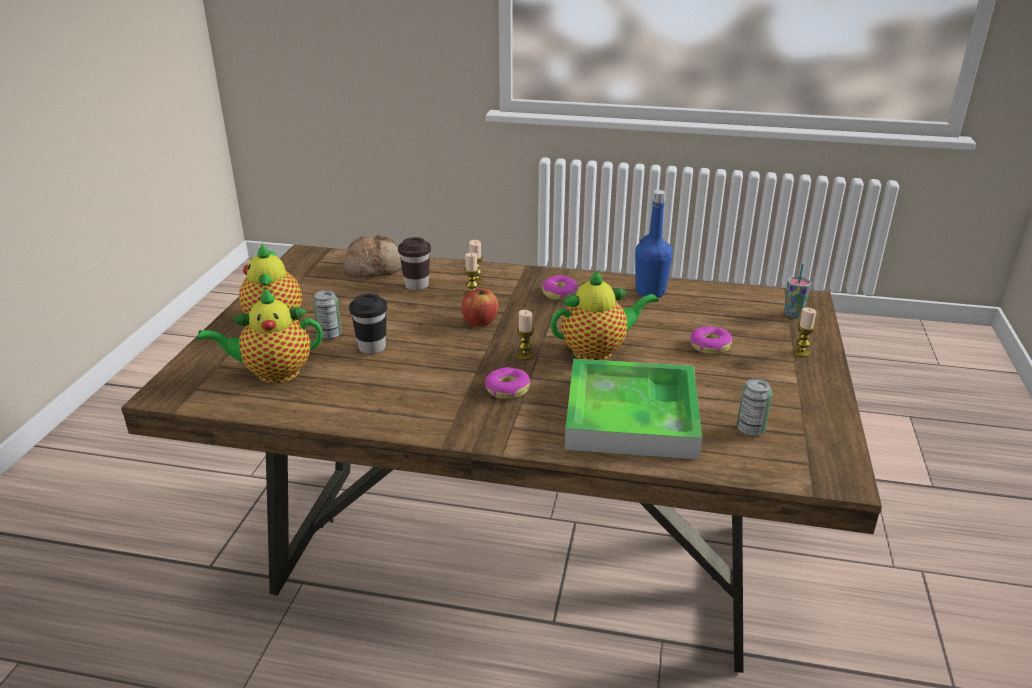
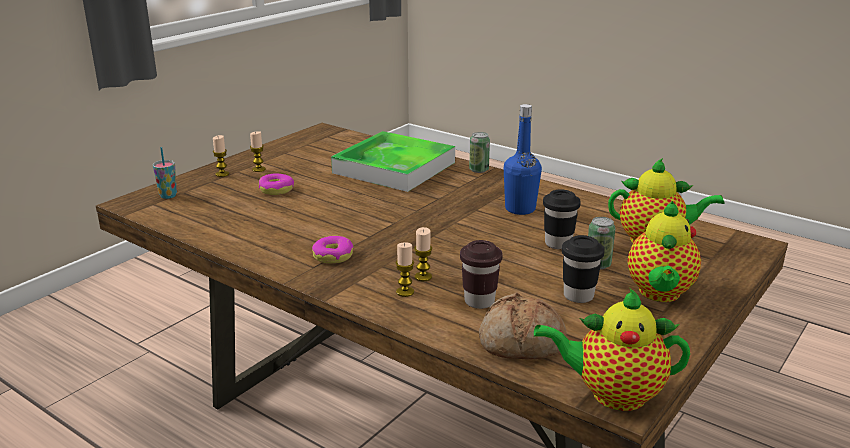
camera: 155 degrees left, 5 degrees down
apple [462,288,498,327] -> none
donut [485,367,530,399] -> none
candle [517,310,534,360] -> candle moved to [250,131,266,172]
teapot [551,270,659,360] -> teapot moved to [534,288,690,411]
blue bottle [635,190,673,298] -> blue bottle moved to [504,104,542,215]
can [737,378,772,436] -> can moved to [469,132,490,173]
none -> black cup [562,235,605,303]

